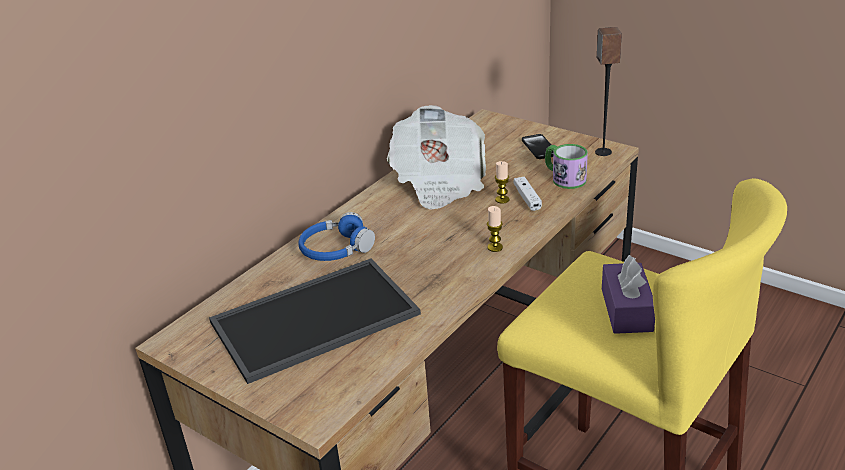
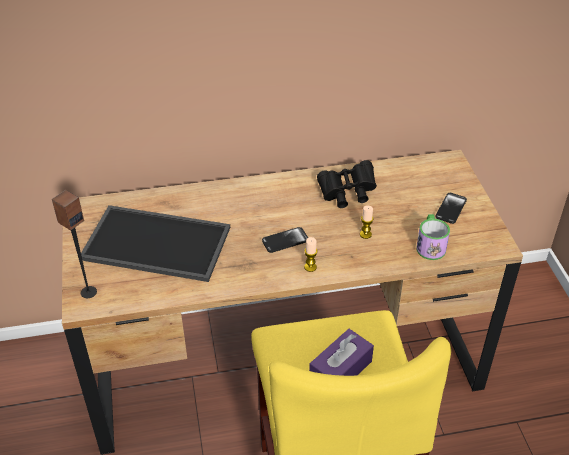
camera: 40 degrees right, 10 degrees up
blue headphones [298,212,375,261] -> none
newspaper [387,105,486,210] -> black binoculars [317,160,377,208]
white game controller [513,177,542,211] -> none
speaker [595,27,622,156] -> speaker moved to [52,190,97,298]
none -> phone [262,227,308,253]

